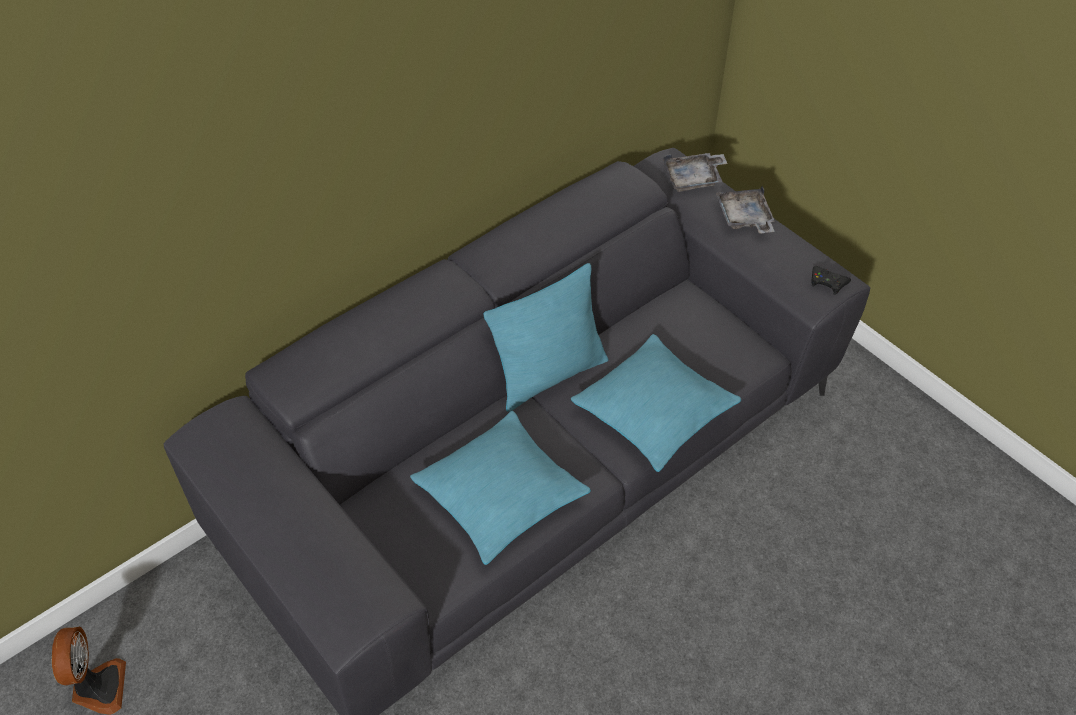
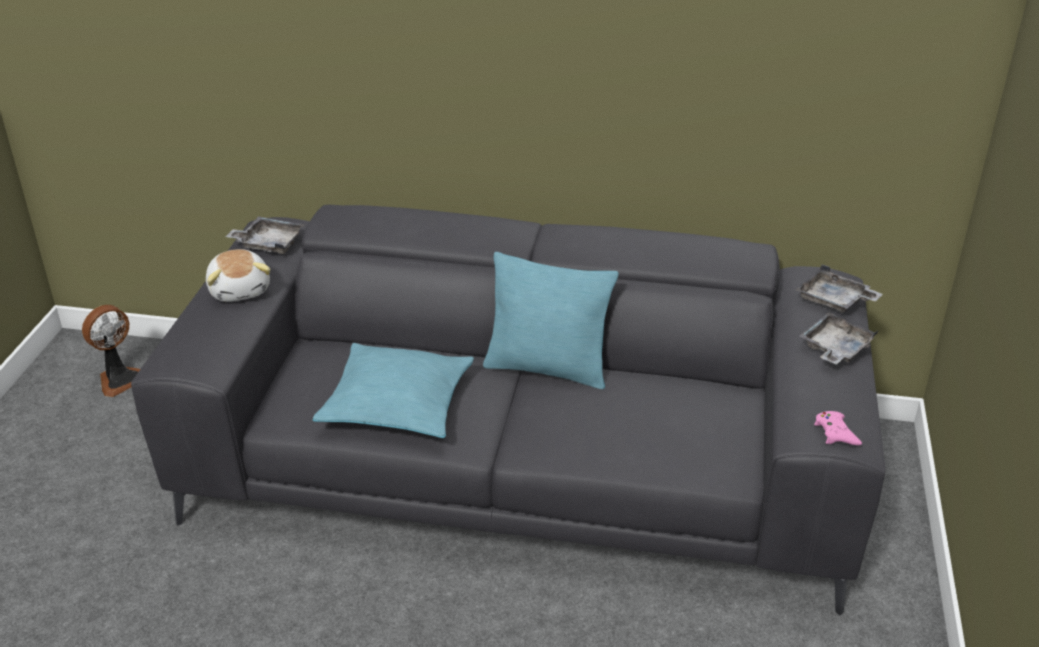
camera: 50 degrees right, 15 degrees down
turquoise pillow [571,334,741,472] -> none
black game controller [811,266,851,295] -> pink game controller [814,411,862,445]
none -> plush toy [206,249,271,302]
none -> grey tray [225,216,305,254]

